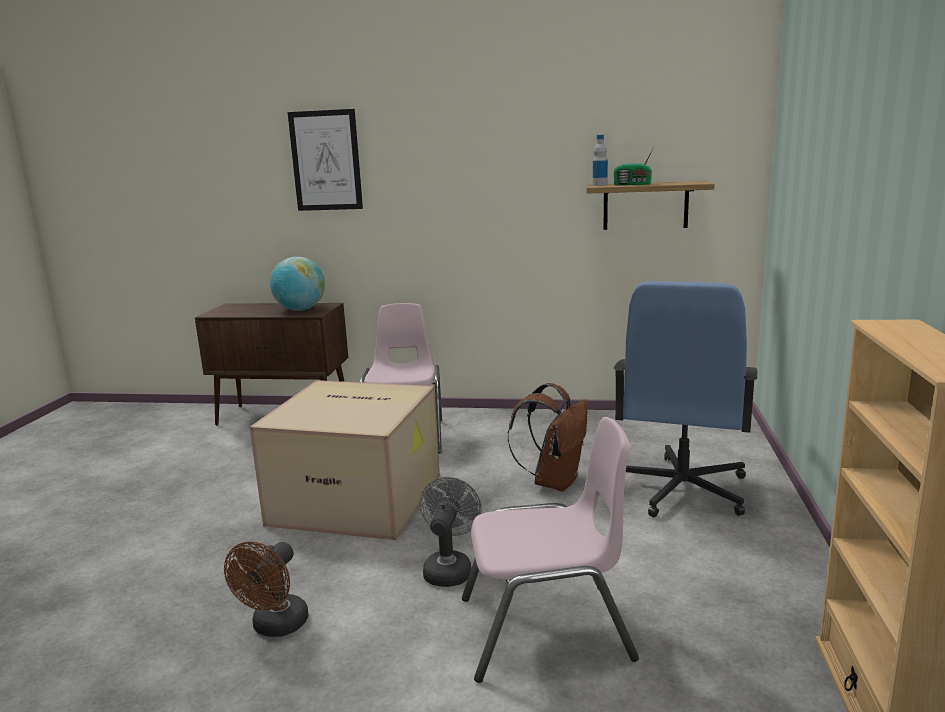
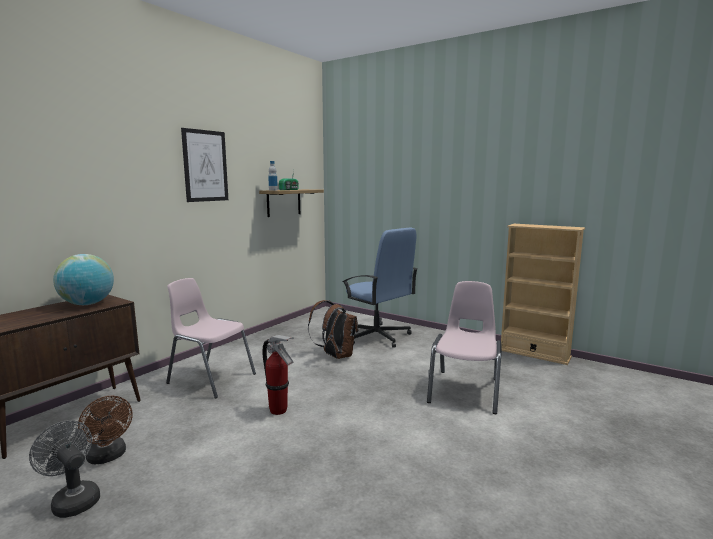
camera: 65 degrees left, 5 degrees down
brown fan [224,541,308,637] -> brown fan moved to [78,396,133,464]
cardboard box [249,380,440,540] -> fire extinguisher [262,335,294,415]
picture [288,109,363,211] -> picture moved to [181,128,228,202]
grey fan [420,477,482,587] -> grey fan moved to [29,420,100,518]

